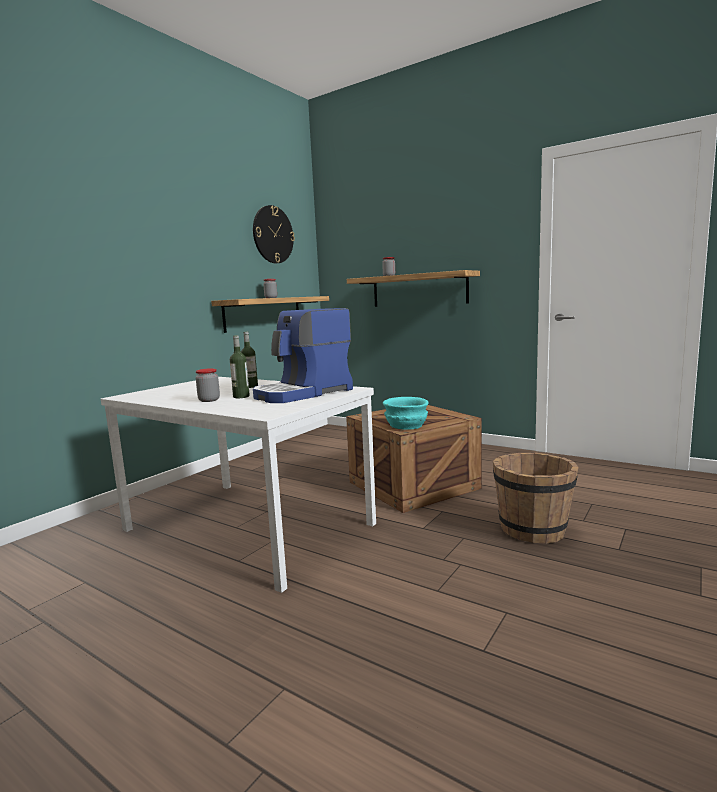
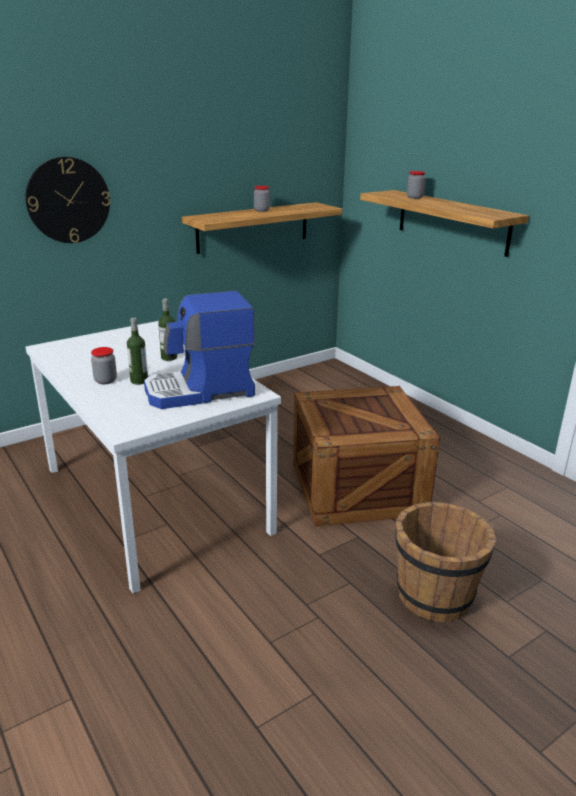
camera: 20 degrees right, 15 degrees up
wall clock [253,205,295,263] -> wall clock moved to [25,157,110,243]
turquoise bowl [383,397,429,430] -> none

